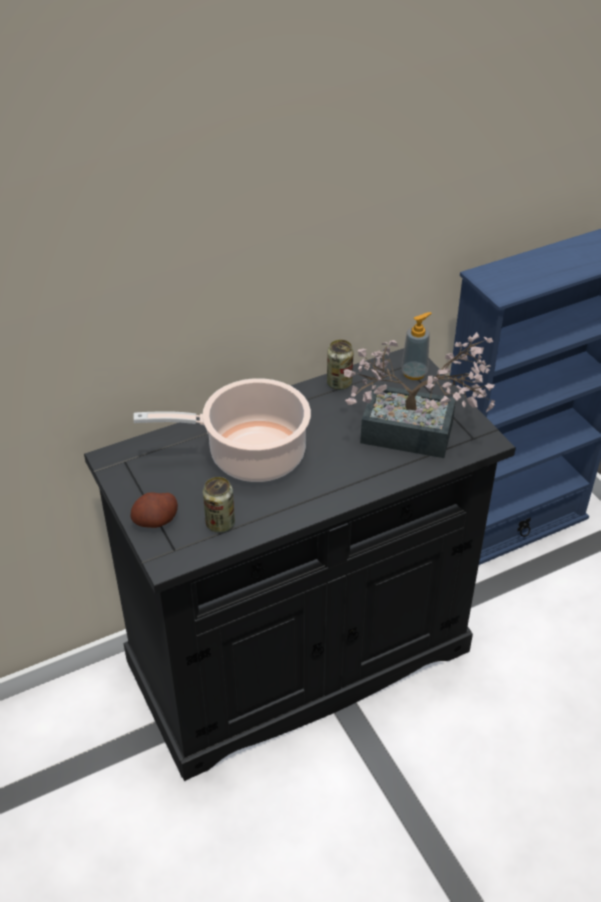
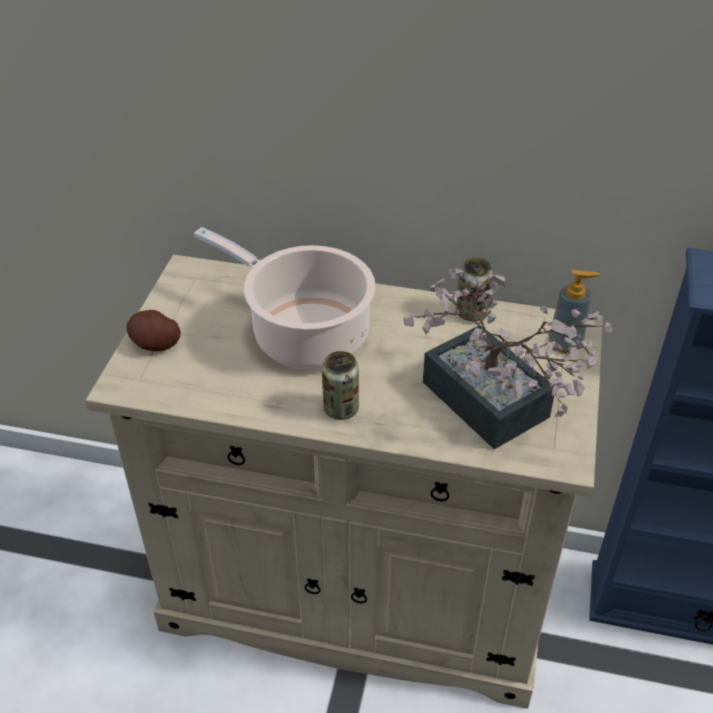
camera: 40 degrees right, 0 degrees up
black cabinet [84,348,516,781] -> beige cabinet [85,254,603,709]
can [203,477,235,533] -> can moved to [322,351,359,420]

